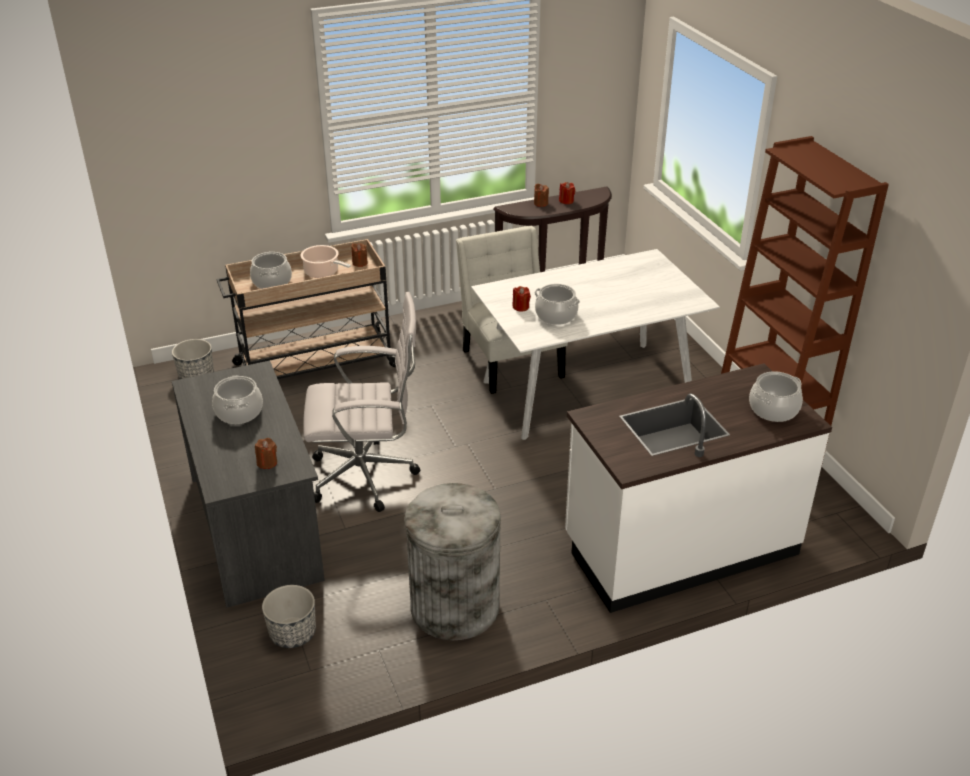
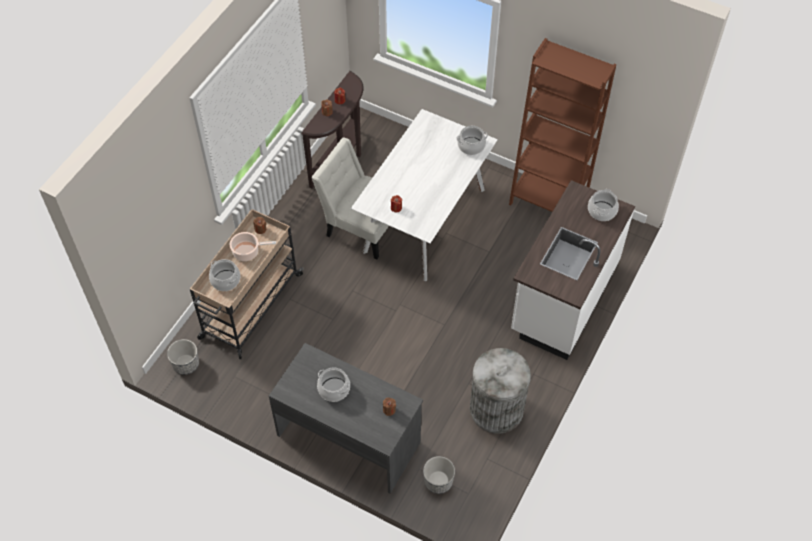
camera: 40 degrees left, 20 degrees up
white office chair [303,292,420,512] -> none
cooking pot [535,284,580,325] -> cooking pot moved to [456,126,488,155]

